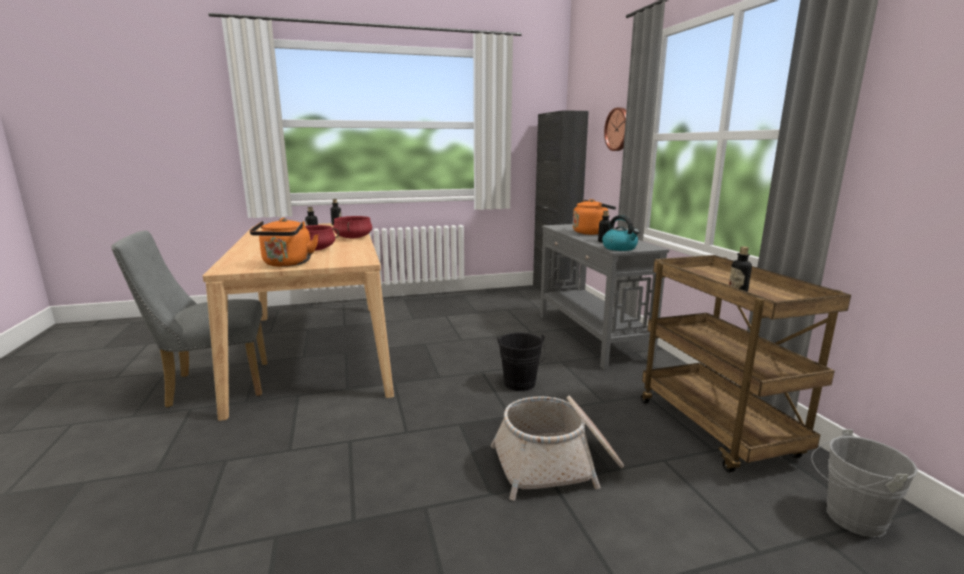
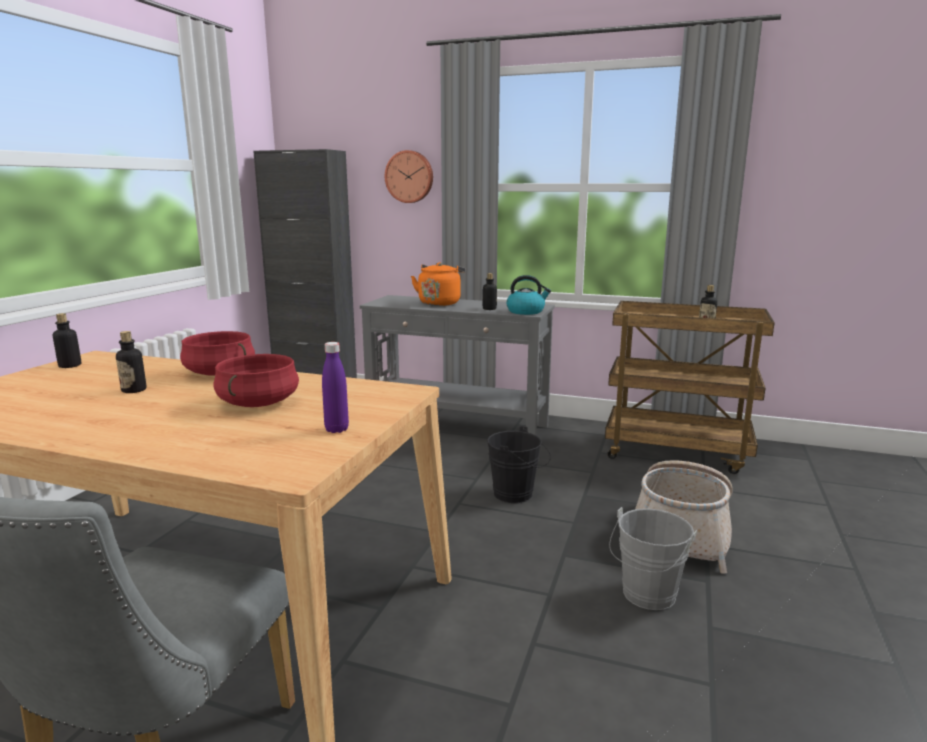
camera: 55 degrees left, 0 degrees up
orange kettle [250,218,318,267] -> purple bottle [322,342,349,433]
grey bucket [811,429,918,537] -> grey bucket moved to [609,507,697,610]

